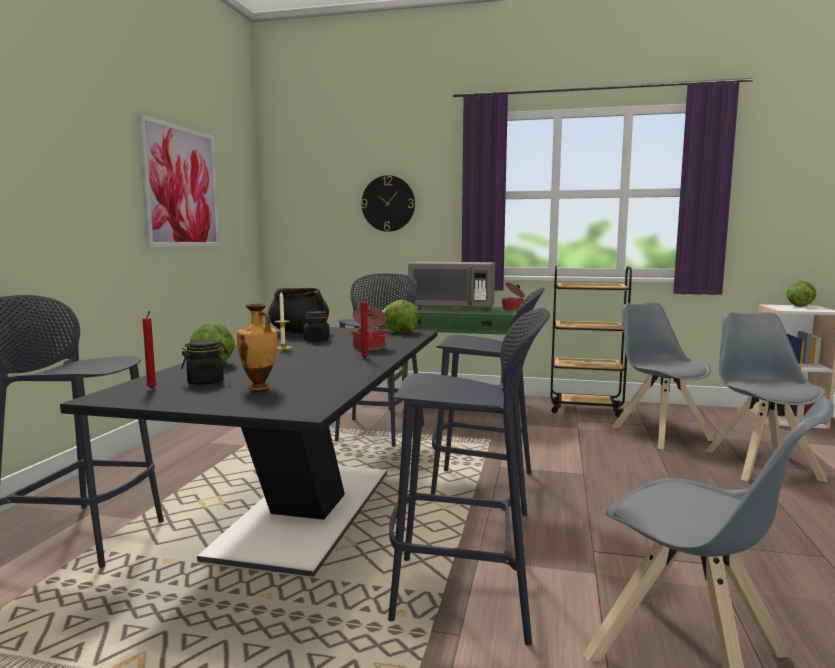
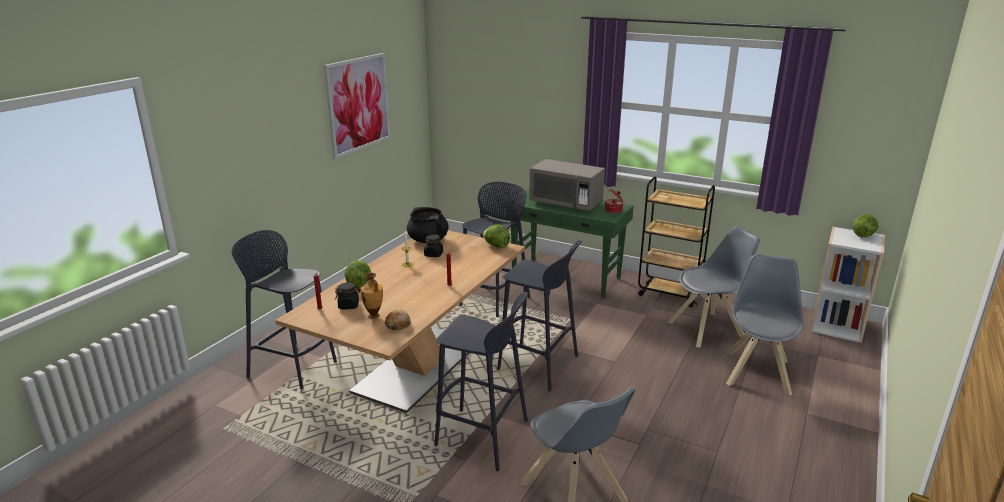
camera: 15 degrees right, 15 degrees up
black dining table [60,327,437,577] -> beige dining table [275,230,525,413]
cooking pot [350,307,388,350] -> none
wall clock [361,175,415,232] -> none
grey chair [612,302,714,450] -> grey chair turned 75 degrees clockwise [667,227,760,348]
none -> bread [385,309,411,331]

